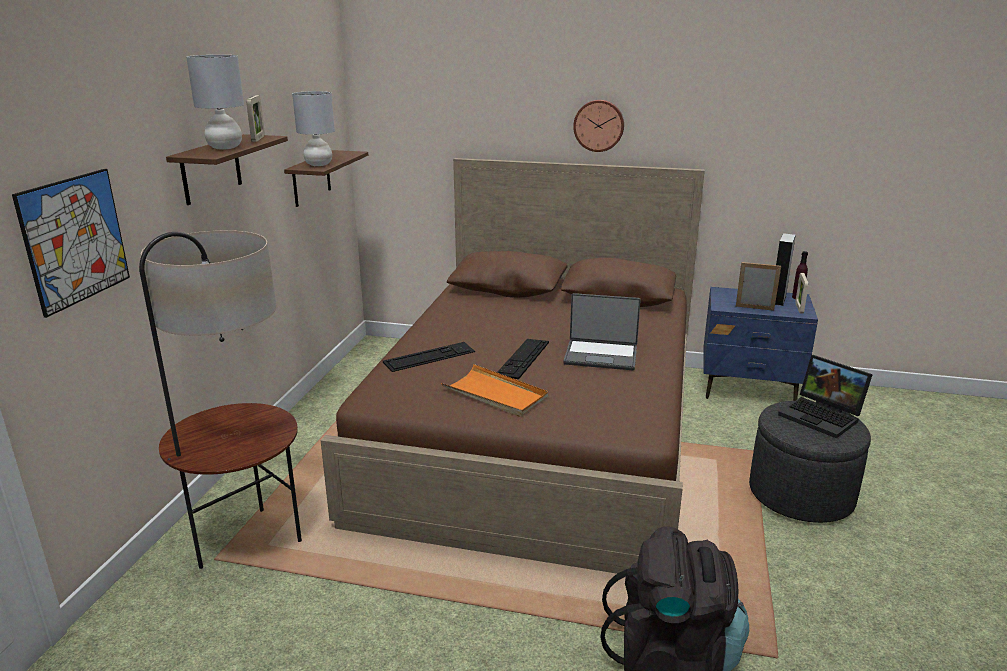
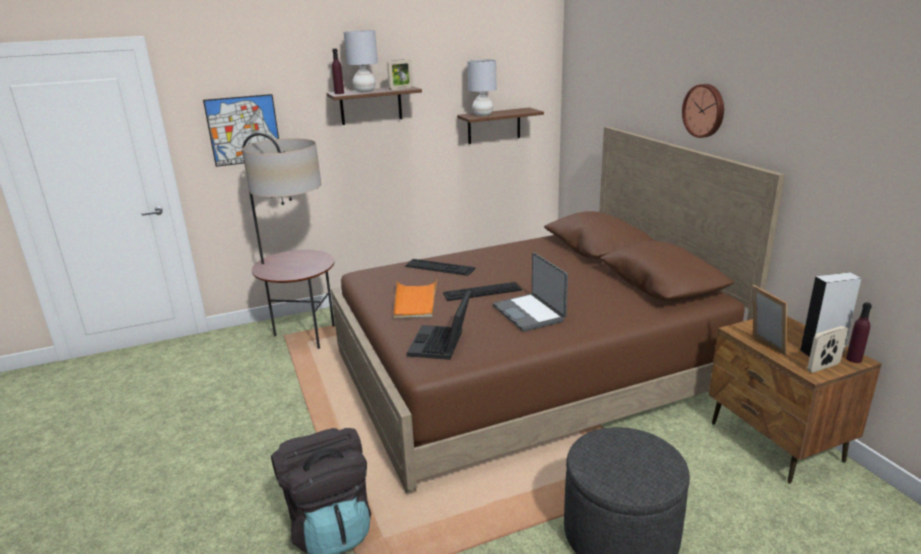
camera: 55 degrees right, 0 degrees up
blue nightstand [704,287,818,401] -> brown nightstand [709,316,882,484]
laptop [778,355,873,439] -> laptop moved to [407,290,471,360]
none -> purple bottle [332,48,344,94]

